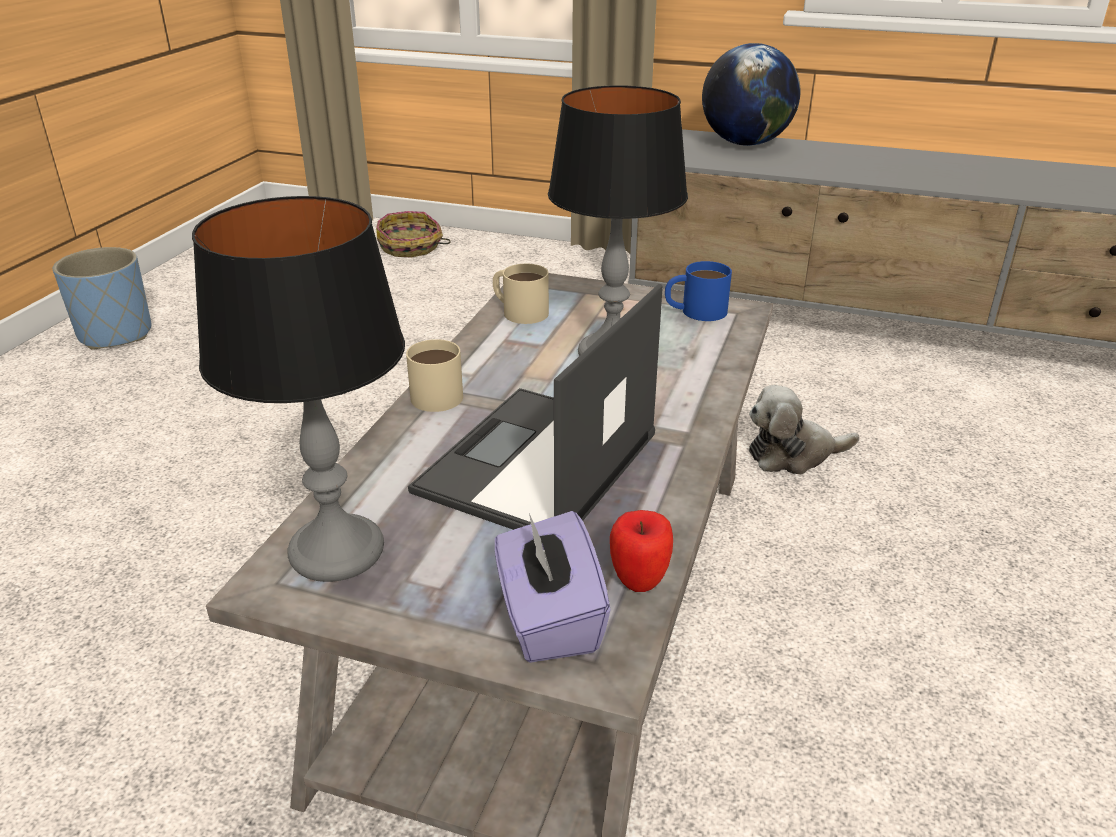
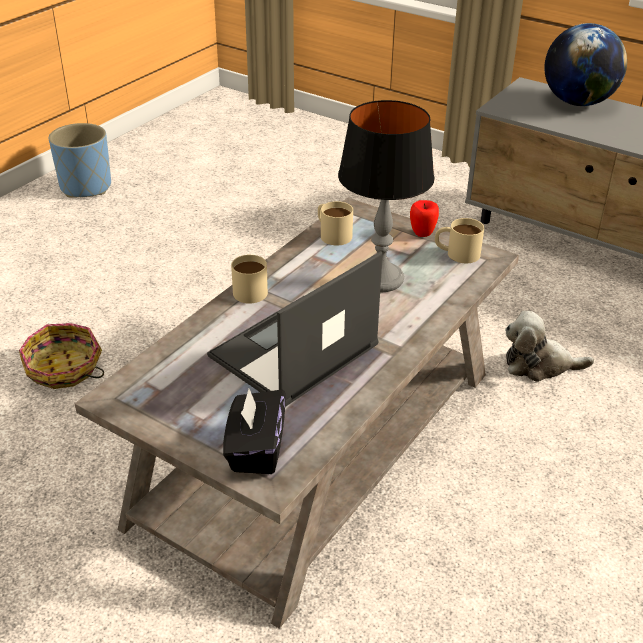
camera: 15 degrees right, 5 degrees up
table lamp [192,196,405,582] -> none
basket [376,211,451,257] -> basket moved to [19,323,104,389]
purple tissue box [495,511,611,663] -> black tissue box [223,389,286,474]
apple [610,510,673,592] -> apple moved to [410,200,439,237]
blue mug [665,261,732,321] -> beige mug [435,218,484,263]

